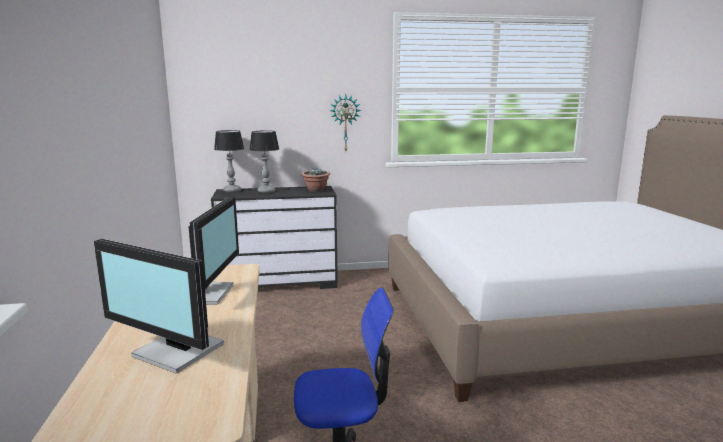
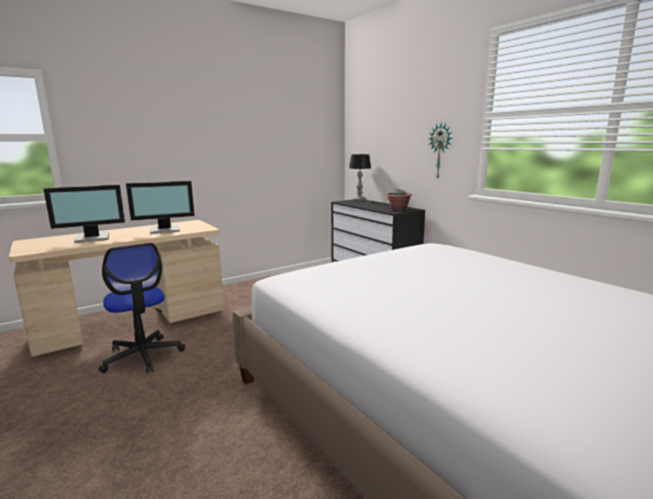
camera: 65 degrees right, 0 degrees up
monitor [94,239,224,374] -> monitor turned 120 degrees counterclockwise [43,184,125,243]
table lamp [249,130,279,193] -> none

